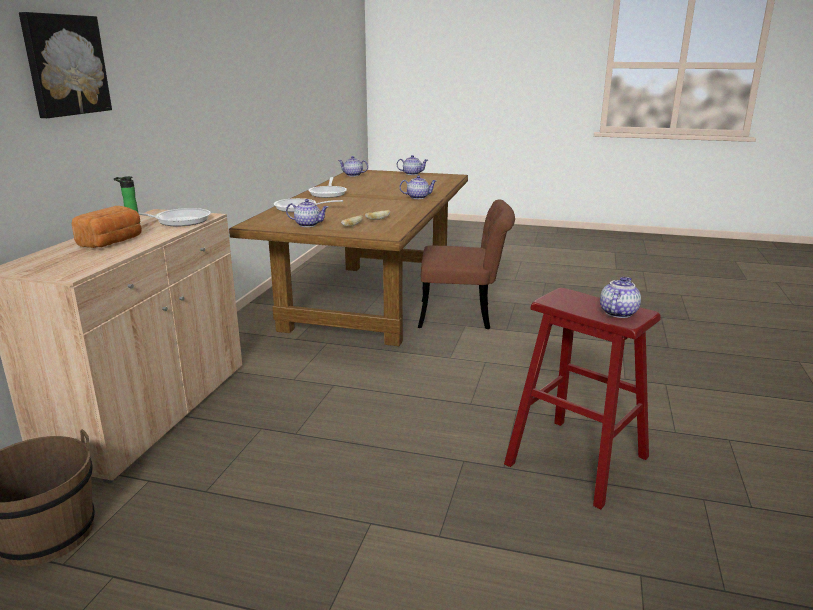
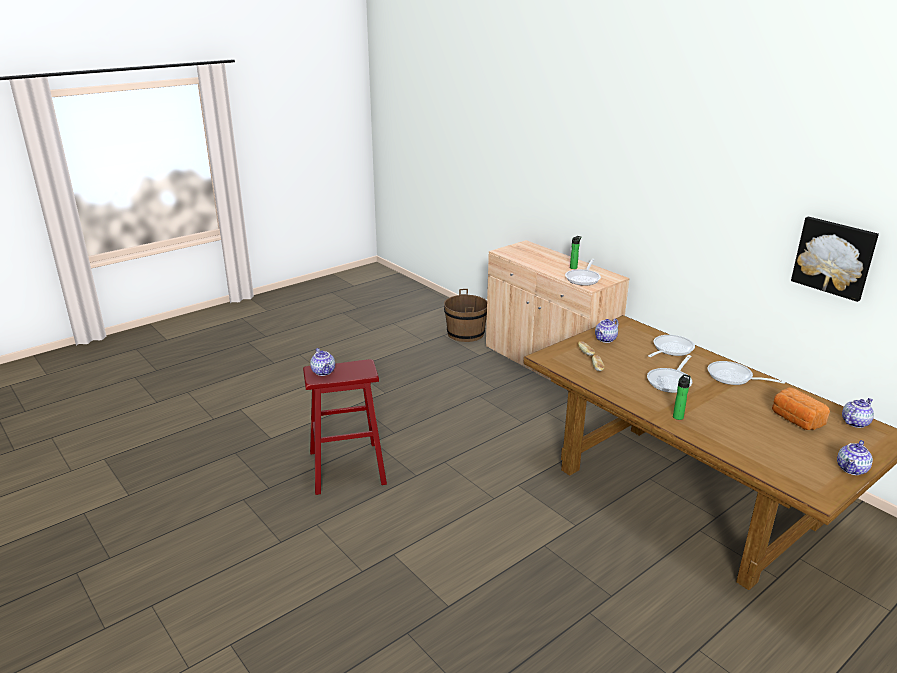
camera: 125 degrees right, 5 degrees up
picture [19,12,112,118] -> picture moved to [791,217,879,302]
bread [72,206,142,248] -> bread moved to [772,387,830,430]
teapot [400,175,436,199] -> bottle [673,374,690,420]
brown chair [418,199,515,329] -> none
none -> frying pan [647,355,692,393]

